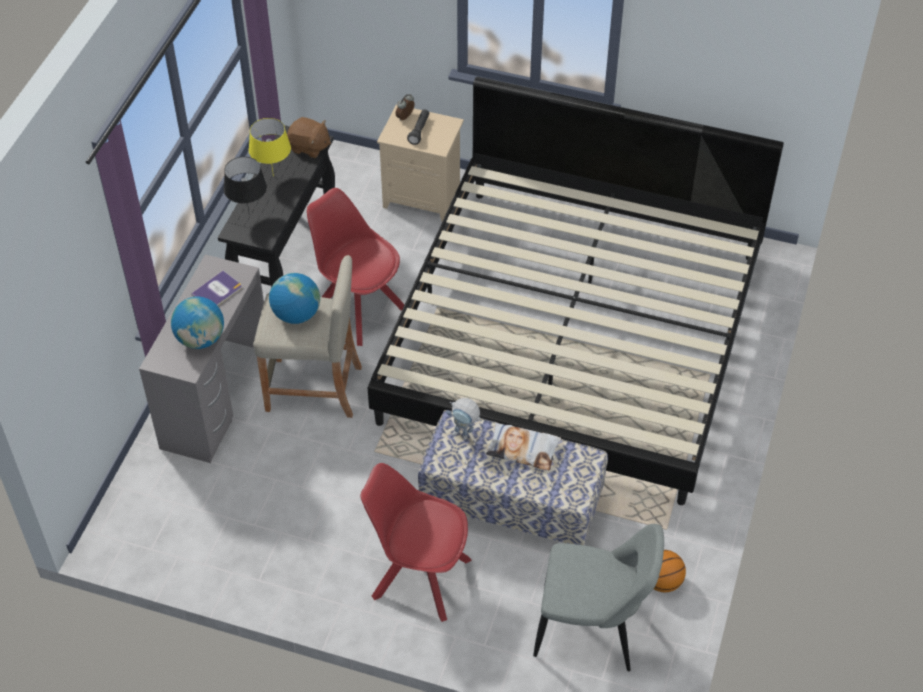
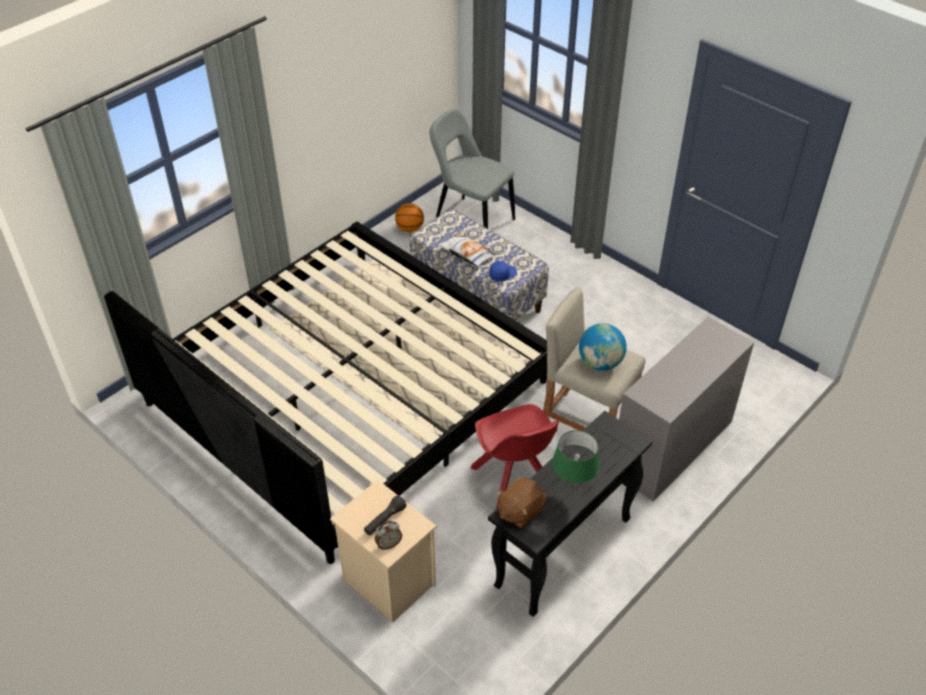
camera: 155 degrees left, 5 degrees down
globe [171,297,224,349] -> none
book [191,271,242,306] -> none
black table lamp [224,157,267,216] -> none
yellow table lamp [249,118,291,177] -> green table lamp [552,430,600,490]
brown plush toy [287,117,331,158] -> brown plush toy turned 90 degrees counterclockwise [497,477,546,528]
red chair [360,463,472,622] -> none
toy robot [446,398,482,440] -> blue cap [489,261,517,281]

